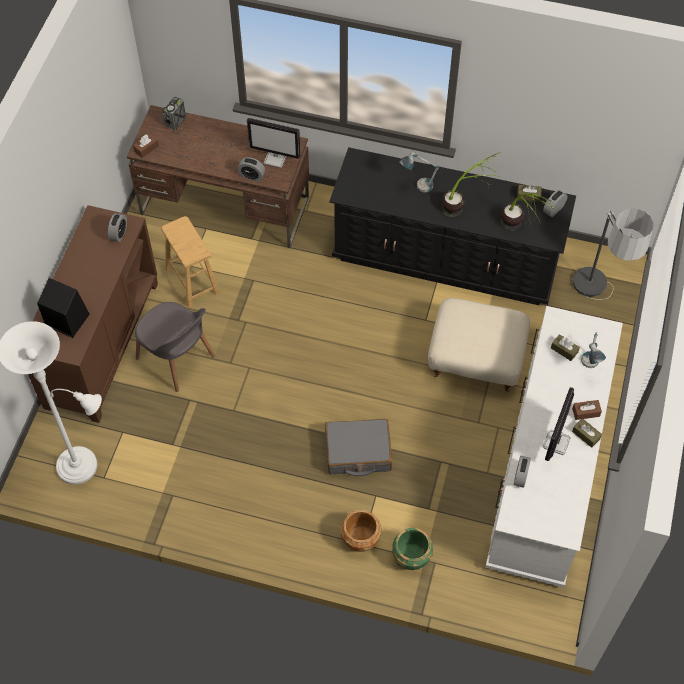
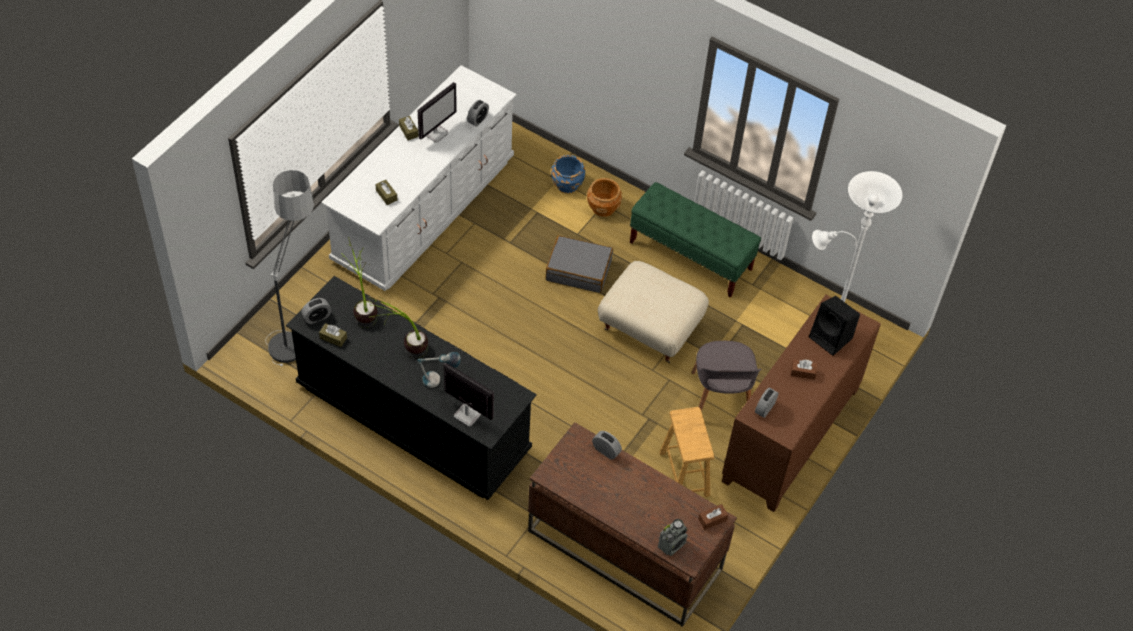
camera: 165 degrees left, 5 degrees down
grey chair [135,302,215,392] -> grey chair turned 150 degrees counterclockwise [691,341,762,411]
monitor [247,118,301,168] -> monitor moved to [444,363,494,427]
green planter [392,528,433,570] -> blue planter [551,155,585,193]
beige ottoman [428,298,530,392] -> beige ottoman moved to [598,261,709,363]
brown tissue box [572,400,602,420] -> brown tissue box moved to [790,359,817,380]
table lamp [581,332,606,368] -> none
none -> green bench [630,182,761,297]

